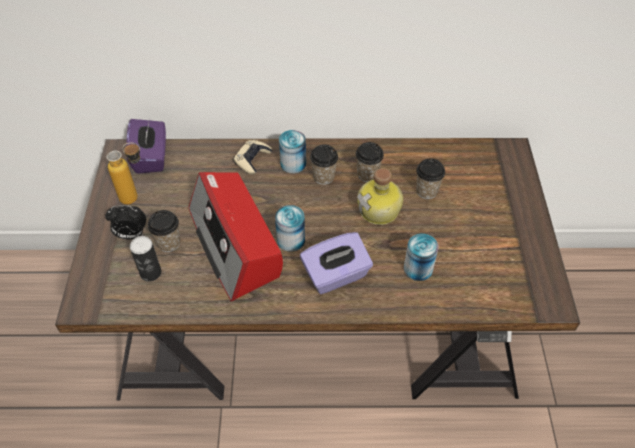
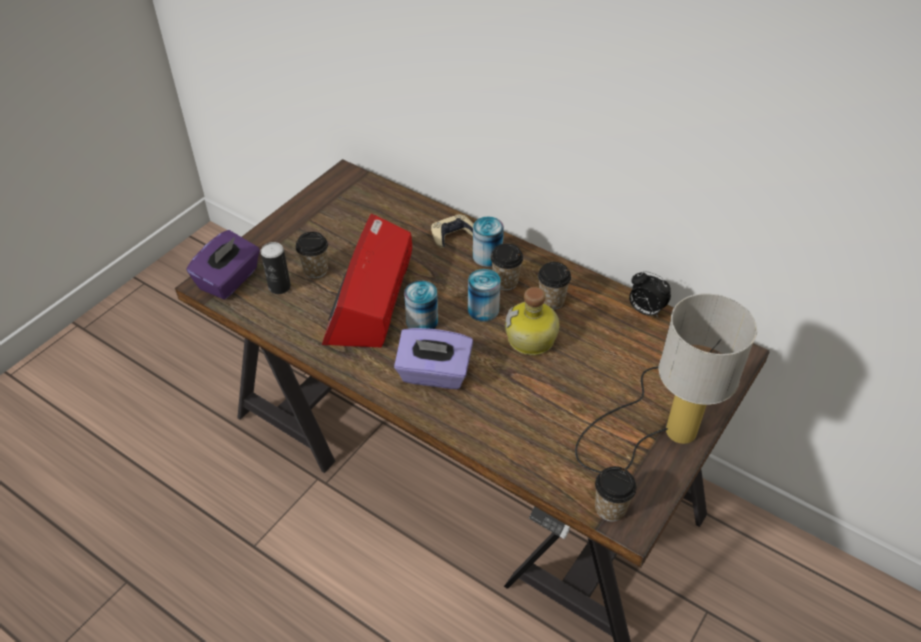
camera: 35 degrees right, 5 degrees down
alarm clock [105,205,146,240] -> alarm clock moved to [629,271,671,317]
bottle [106,143,140,205] -> none
purple tissue box [126,119,166,174] -> purple tissue box moved to [187,230,260,300]
can [404,234,439,281] -> can moved to [468,269,501,322]
cup [416,158,445,199] -> cup moved to [595,466,637,522]
none -> table lamp [575,293,757,473]

